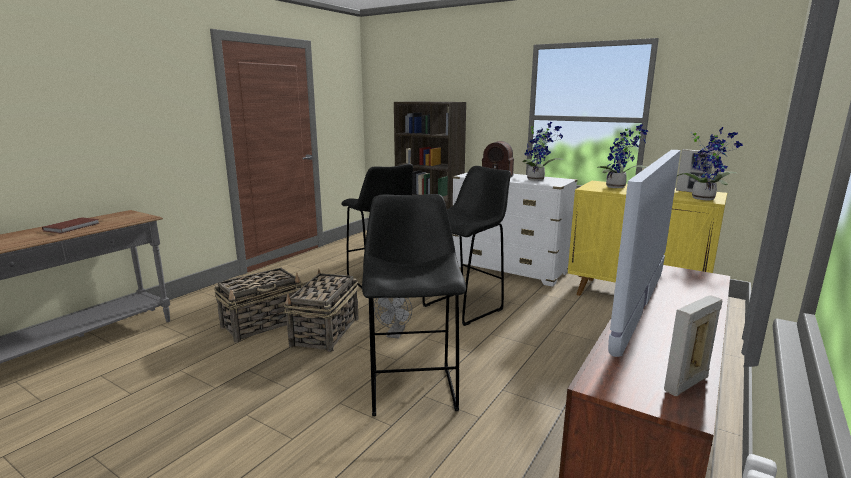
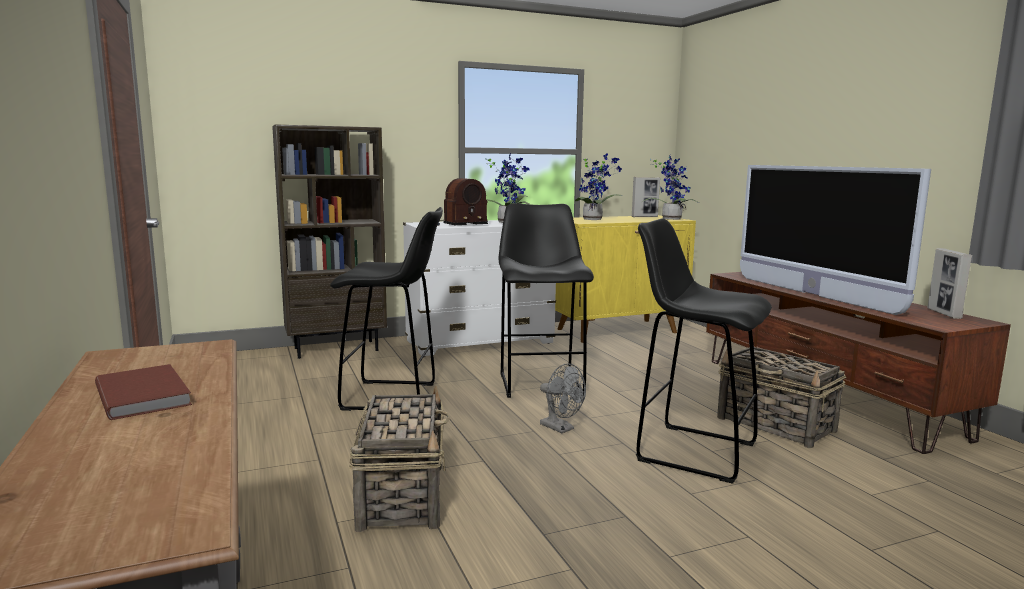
camera: 55 degrees left, 5 degrees down
basket [284,269,359,352] -> basket moved to [717,347,846,448]

